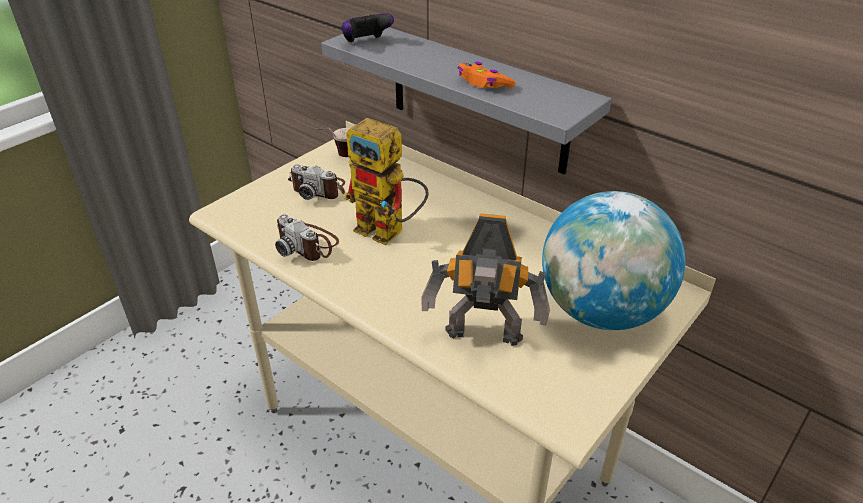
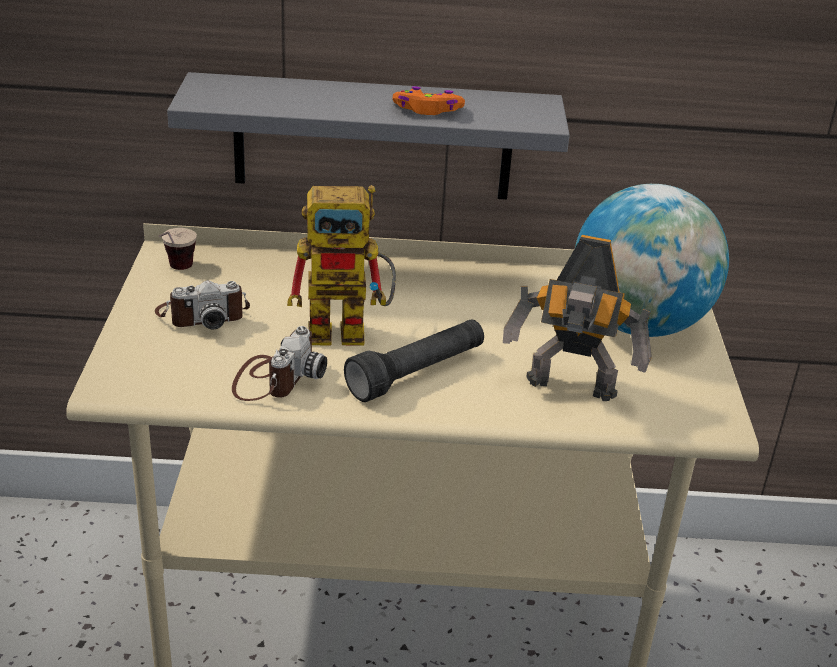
camera: 40 degrees left, 5 degrees down
camera [275,214,339,261] -> camera turned 75 degrees counterclockwise [232,326,327,401]
game controller [342,13,394,43] -> none
toy robot [421,213,550,346] -> toy robot turned 45 degrees clockwise [503,235,652,401]
none -> black flashlight [344,319,484,402]

